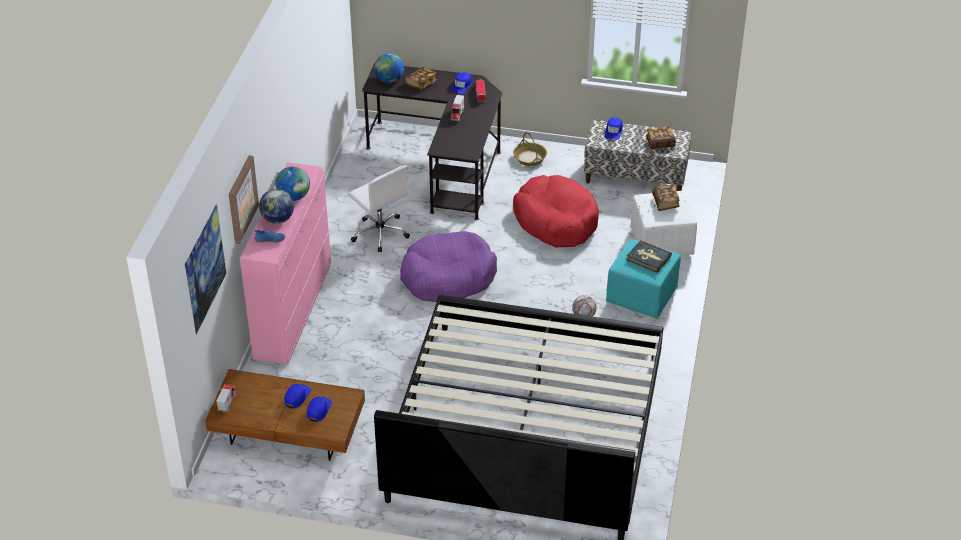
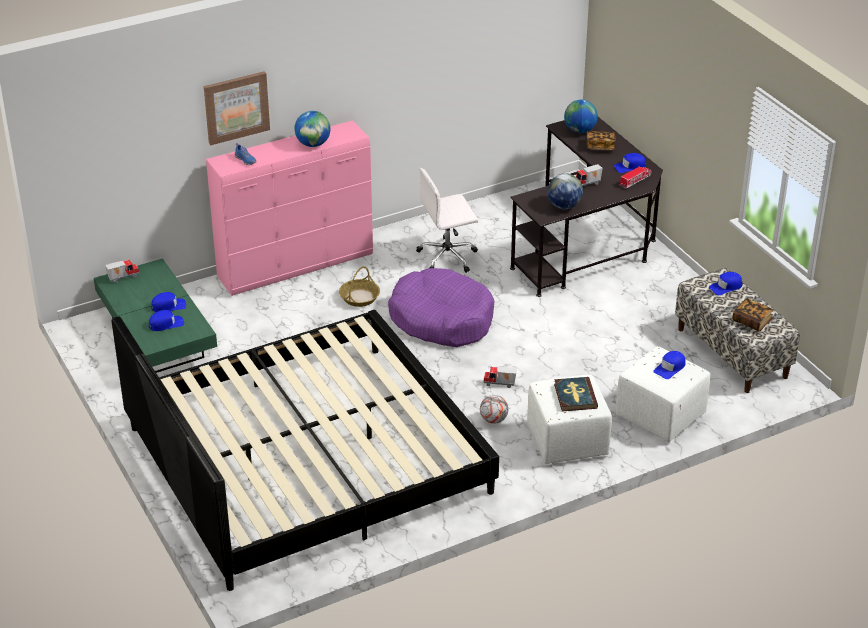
camera: 50 degrees right, 5 degrees down
picture [185,204,227,334] -> none
brown coffee table [205,369,365,461] -> green coffee table [94,258,217,373]
globe [259,189,294,224] -> globe moved to [547,173,583,209]
white office chair [348,166,410,253] -> white office chair turned 60 degrees clockwise [416,168,478,273]
basket [513,132,547,166] -> basket moved to [339,266,380,307]
red dog bed [513,175,599,247] -> none
turquoise ottoman [606,239,681,318] -> white ottoman [527,374,612,464]
book [652,184,680,211] -> blue cap [653,351,685,379]
none -> toy truck [483,366,517,388]

